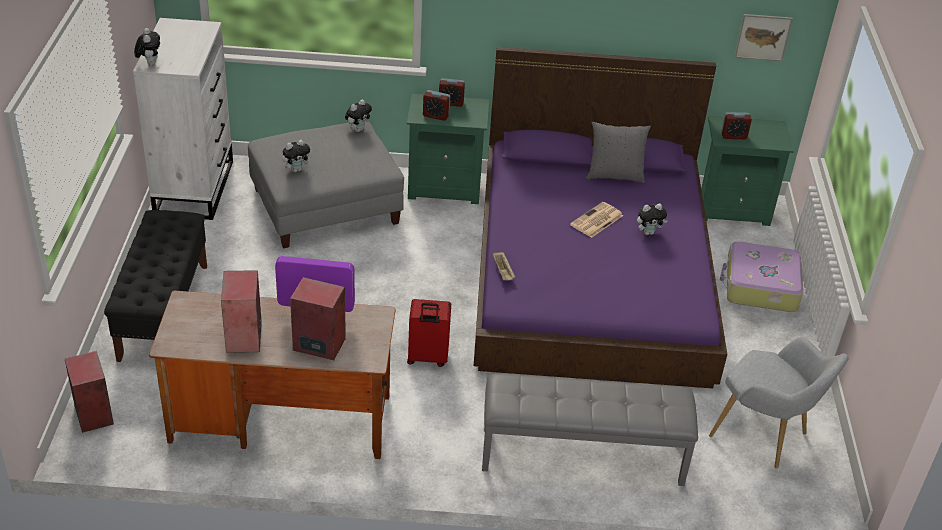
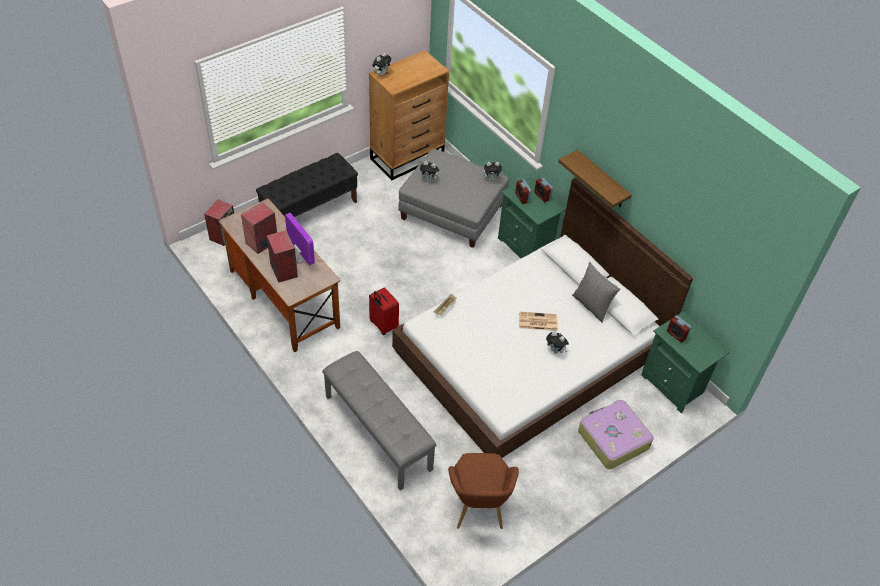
camera: 50 degrees right, 10 degrees up
white dresser [133,18,233,220] -> brown dresser [369,50,449,180]
purple bed [474,47,727,388] -> white bed [392,178,693,458]
grey armchair [709,337,849,468] -> brown armchair [448,453,519,529]
picture [734,14,793,61] -> none
none -> shelf [558,150,632,208]

